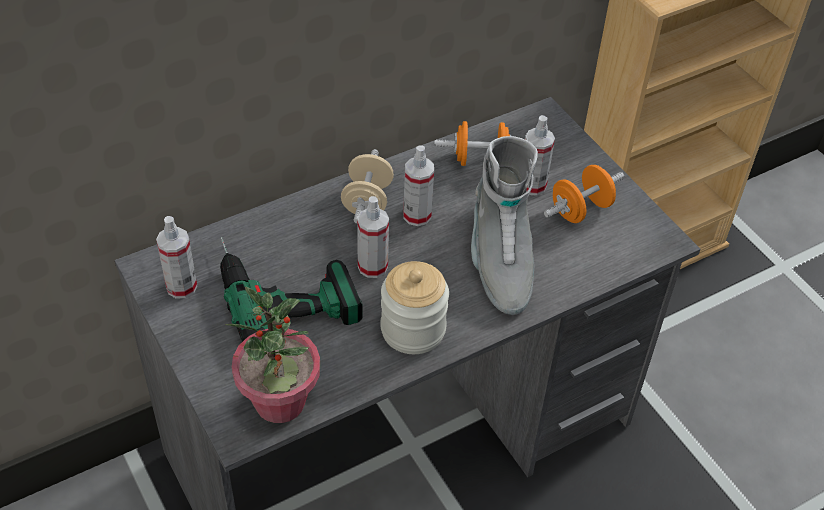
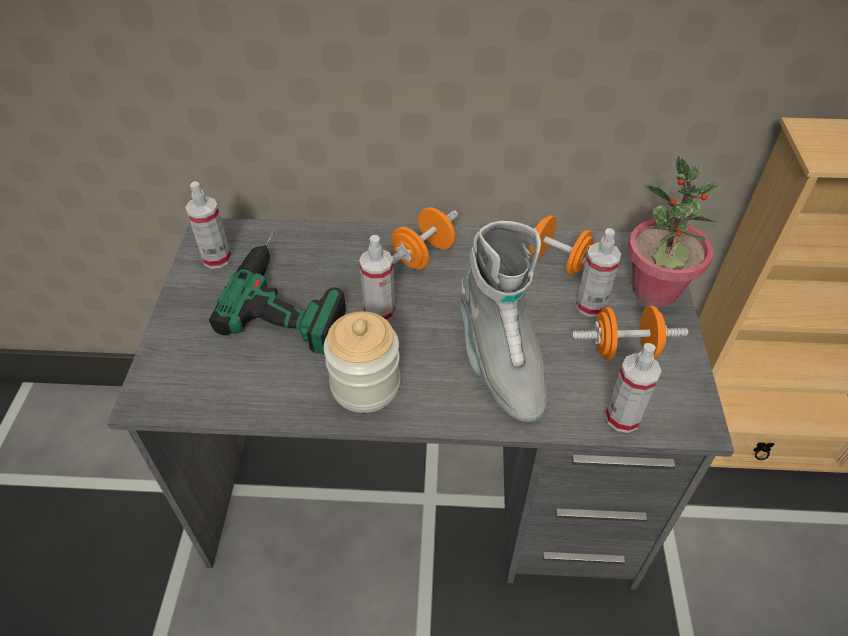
camera: 35 degrees right, 0 degrees up
potted plant [225,287,320,423] -> potted plant moved to [628,156,722,306]
beige dumbbell [341,149,394,224] -> orange dumbbell [392,207,458,269]
spray bottle [403,145,434,226] -> spray bottle moved to [605,343,662,433]
grey boot [471,136,538,315] -> grey boot turned 45 degrees counterclockwise [460,221,547,422]

